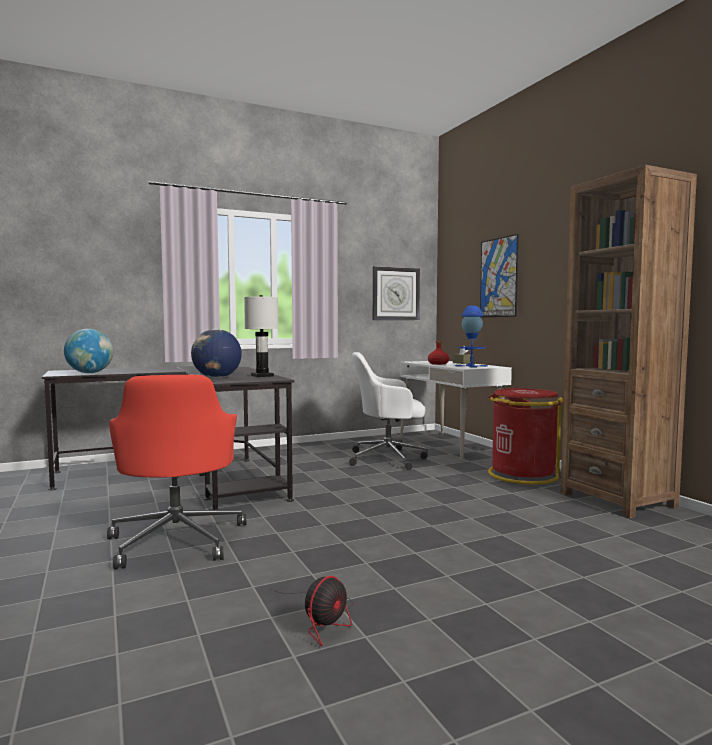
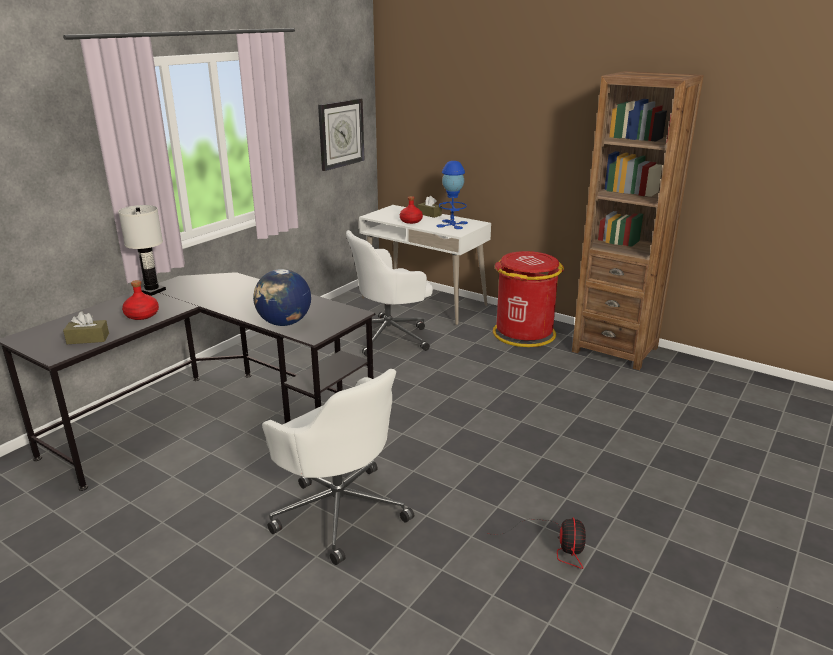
camera: 30 degrees left, 20 degrees up
globe [64,329,113,373] -> brown tissue box [63,311,109,344]
red office chair [107,375,246,569] -> white office chair [262,369,414,565]
white table lamp [244,295,279,377] -> white table lamp moved to [118,205,166,296]
picture [480,234,519,317] -> none
none -> red bottle [122,280,159,320]

